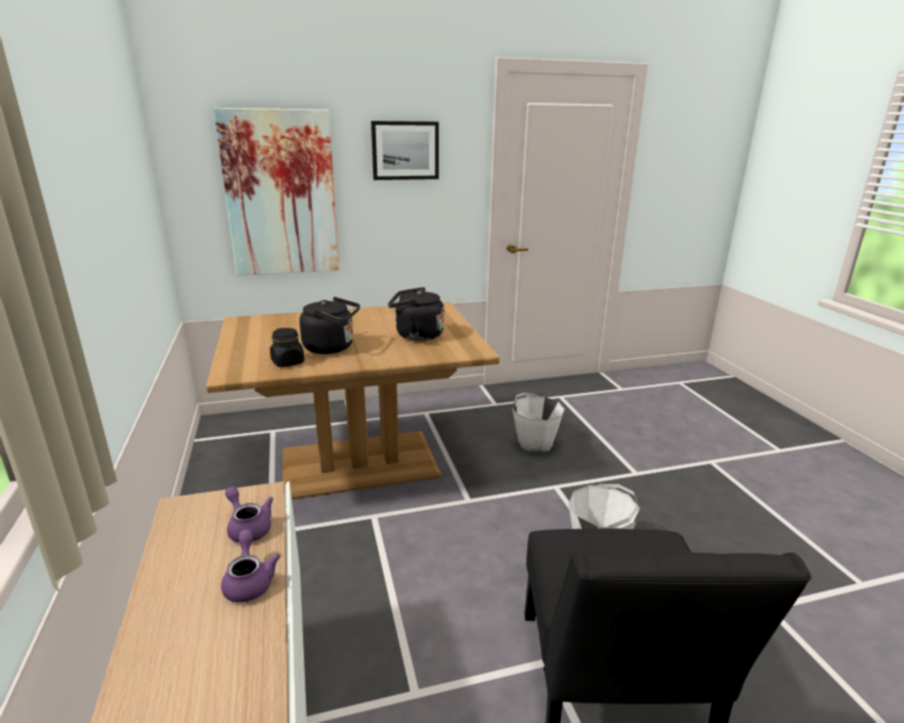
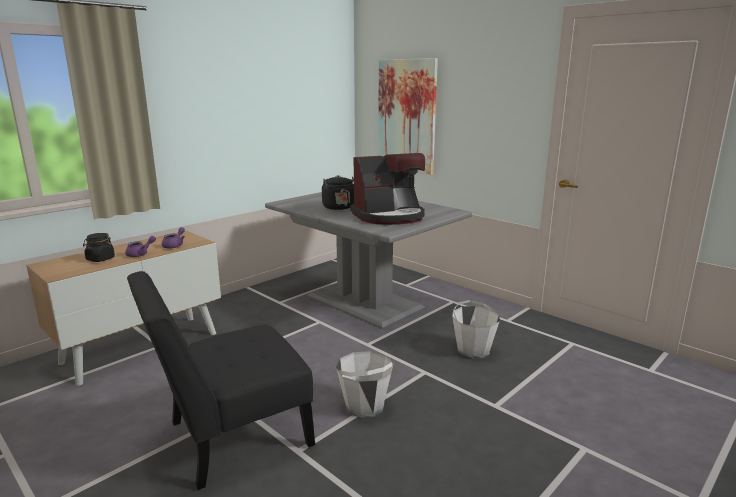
camera: 60 degrees right, 5 degrees down
brown dining table [206,302,500,499] -> grey dining table [265,192,472,329]
black jar [270,328,305,367] -> black jar moved to [83,233,115,262]
picture [371,121,439,180] -> none
black kettle [388,287,444,341] -> coffee machine [350,153,425,225]

